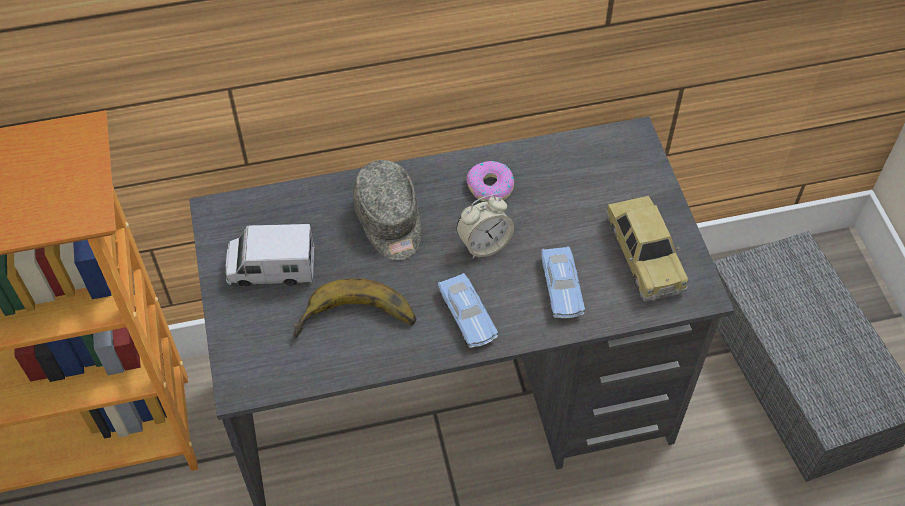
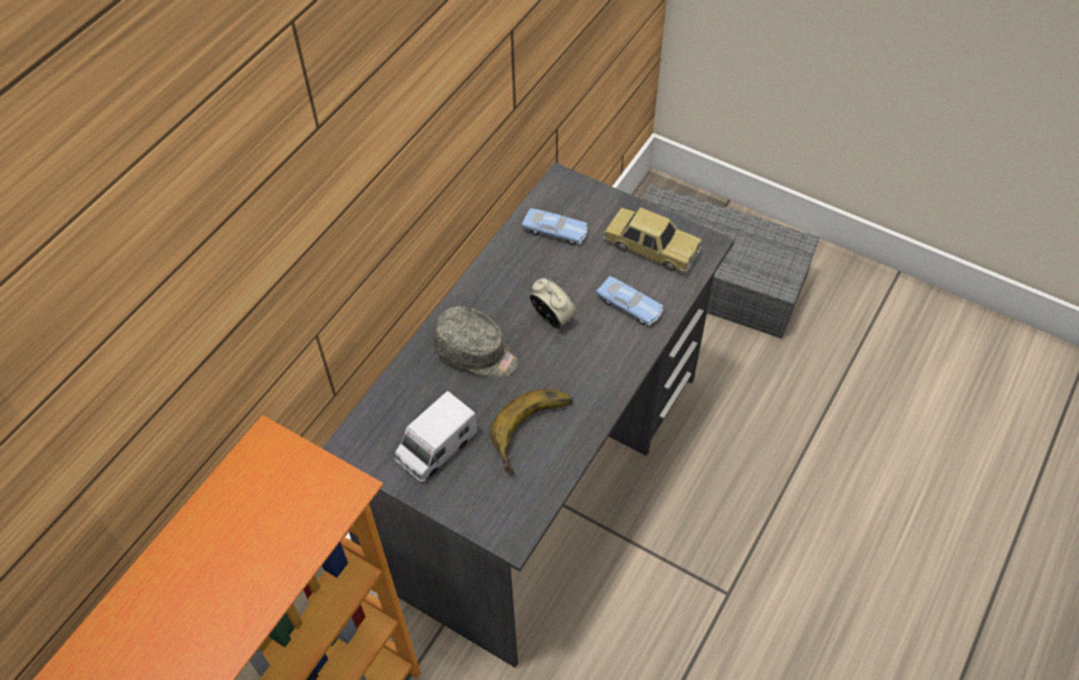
camera: 45 degrees left, 0 degrees up
blue toy car [438,273,498,348] -> blue toy car moved to [521,208,588,245]
alarm clock [456,195,514,258] -> alarm clock turned 60 degrees counterclockwise [530,278,577,329]
donut [467,161,515,201] -> none

